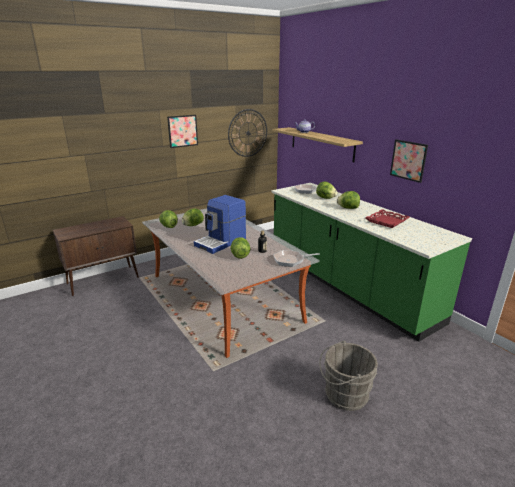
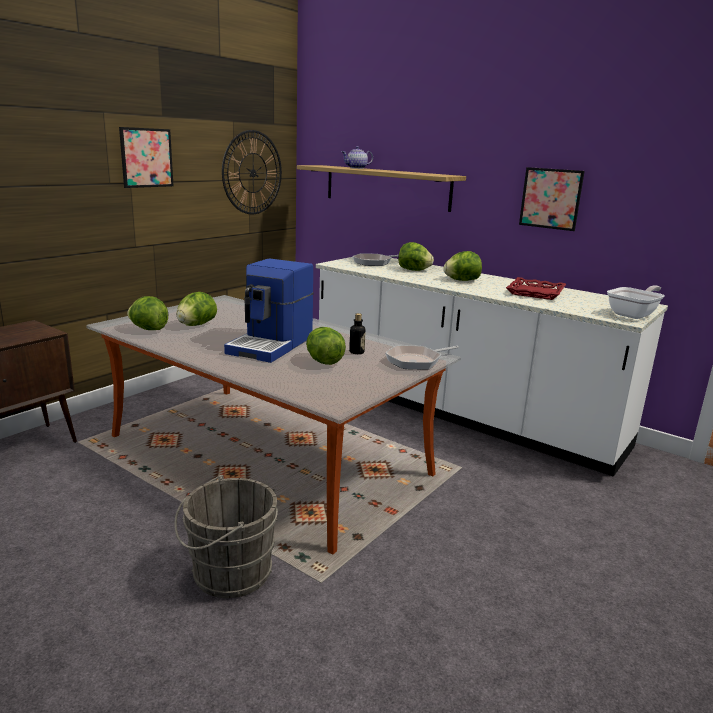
camera: 20 degrees left, 5 degrees down
green counter [272,183,472,342] -> white counter [316,257,668,477]
grey bucket [319,341,378,411] -> grey bucket moved to [174,475,278,598]
none -> frying pan [607,285,664,319]

